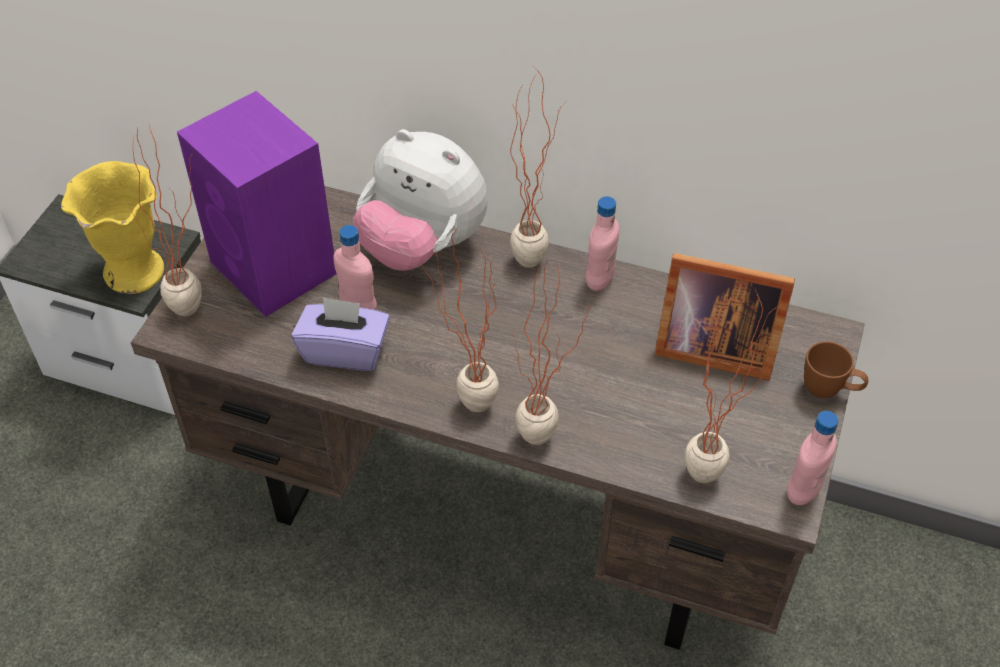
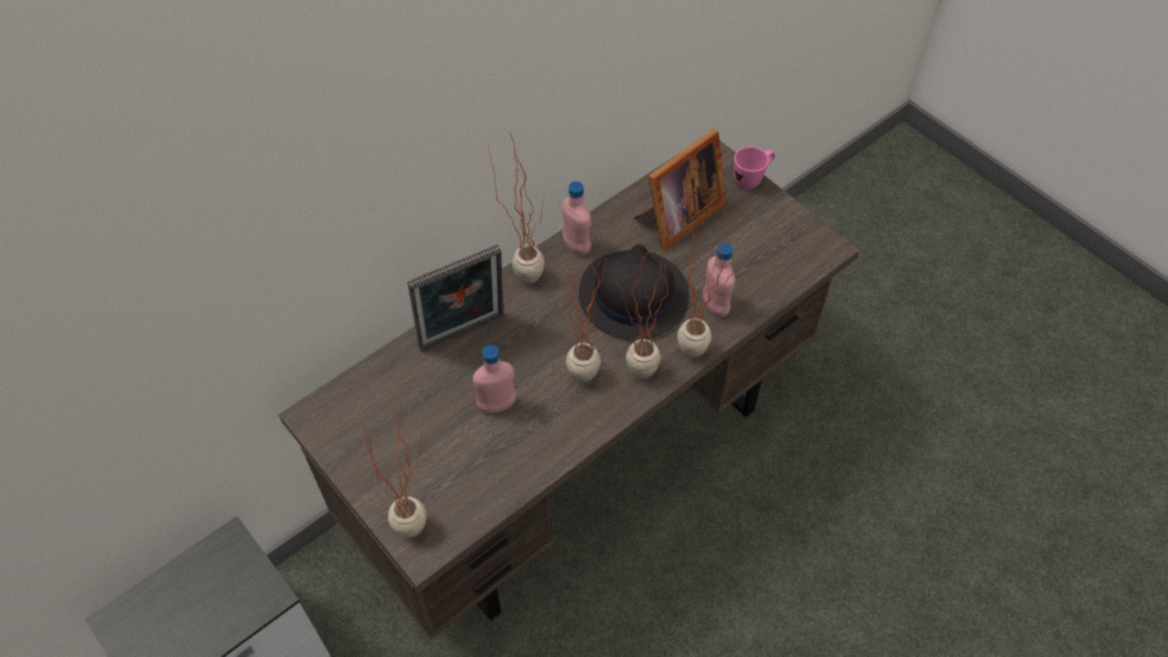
camera: 60 degrees left, 5 degrees up
yellow vase [61,161,164,294] -> none
purple speaker [177,91,337,317] -> none
purple tissue box [292,297,390,371] -> none
plush toy [353,129,488,271] -> picture frame [407,245,504,352]
potted plant [685,290,782,483] -> potted plant moved to [564,230,611,383]
pink bottle [787,411,839,505] -> pink bottle moved to [703,243,735,317]
brown mug [804,341,868,398] -> pink mug [734,146,775,189]
none -> black hat [579,244,689,340]

